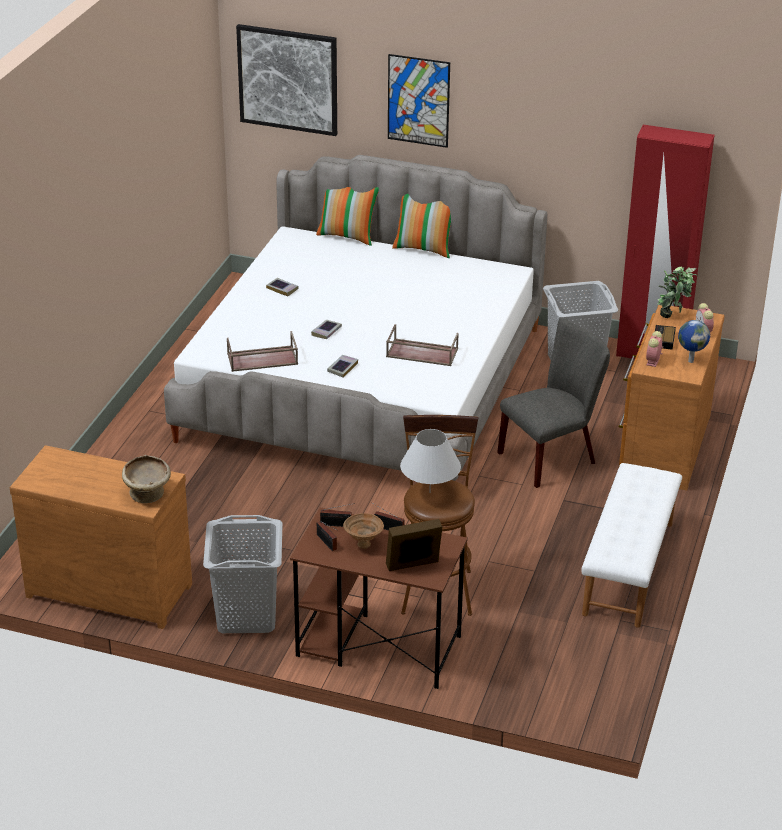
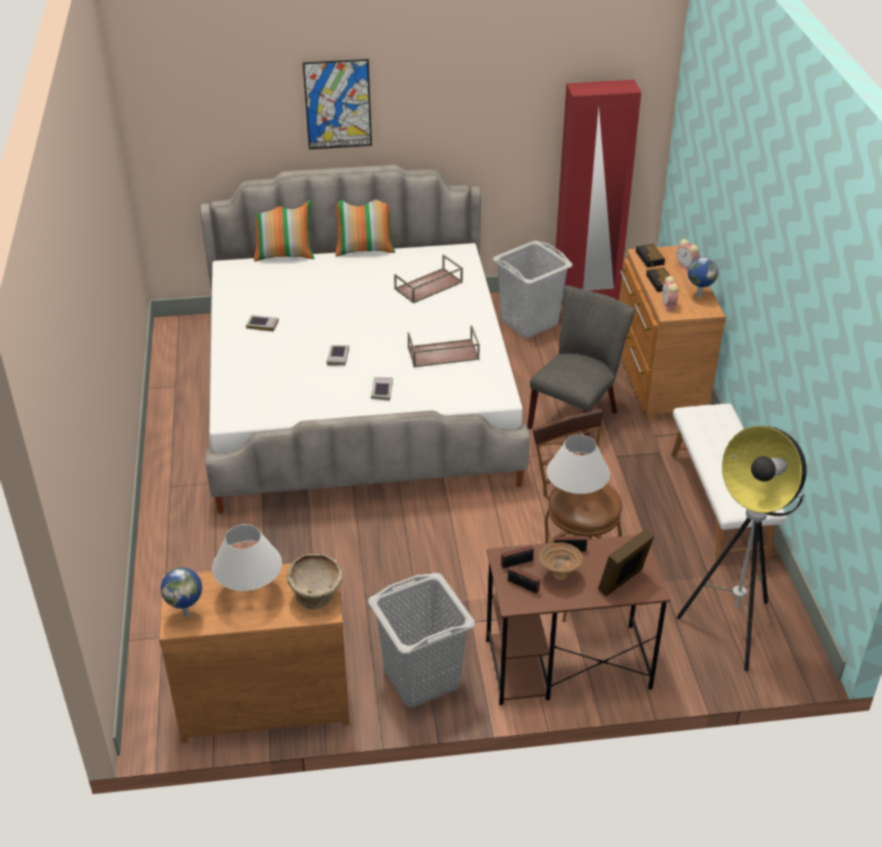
camera: 25 degrees left, 5 degrees up
brown tray [227,331,298,372] -> brown tray moved to [394,254,463,303]
picture [236,24,337,136] -> none
potted plant [657,267,698,318] -> alarm clock [636,244,665,267]
none -> globe [161,568,202,617]
none -> white table lamp [212,524,282,592]
none -> floor lamp [677,426,807,671]

